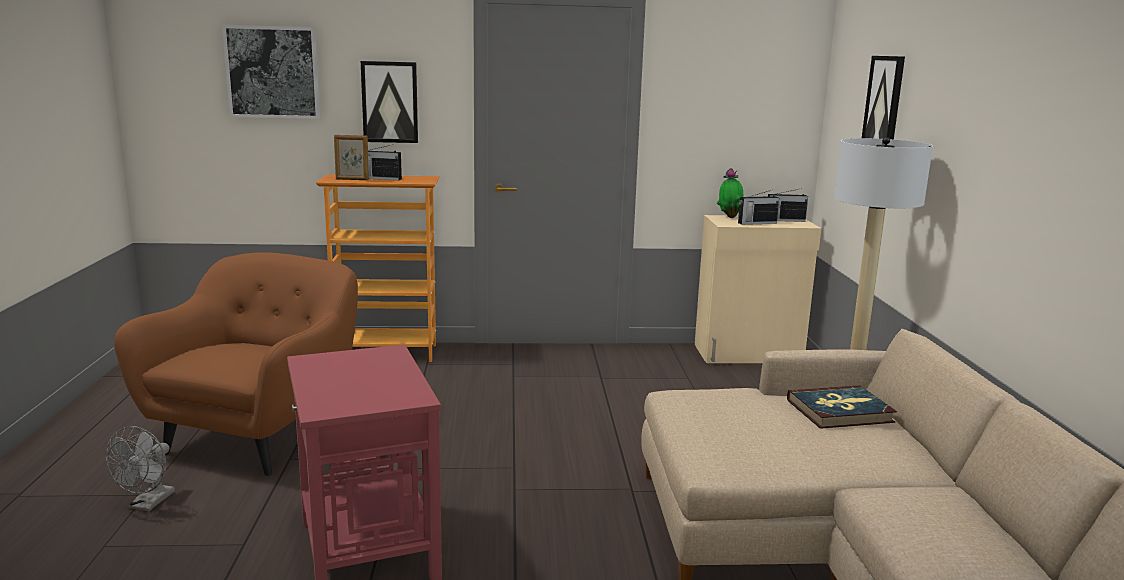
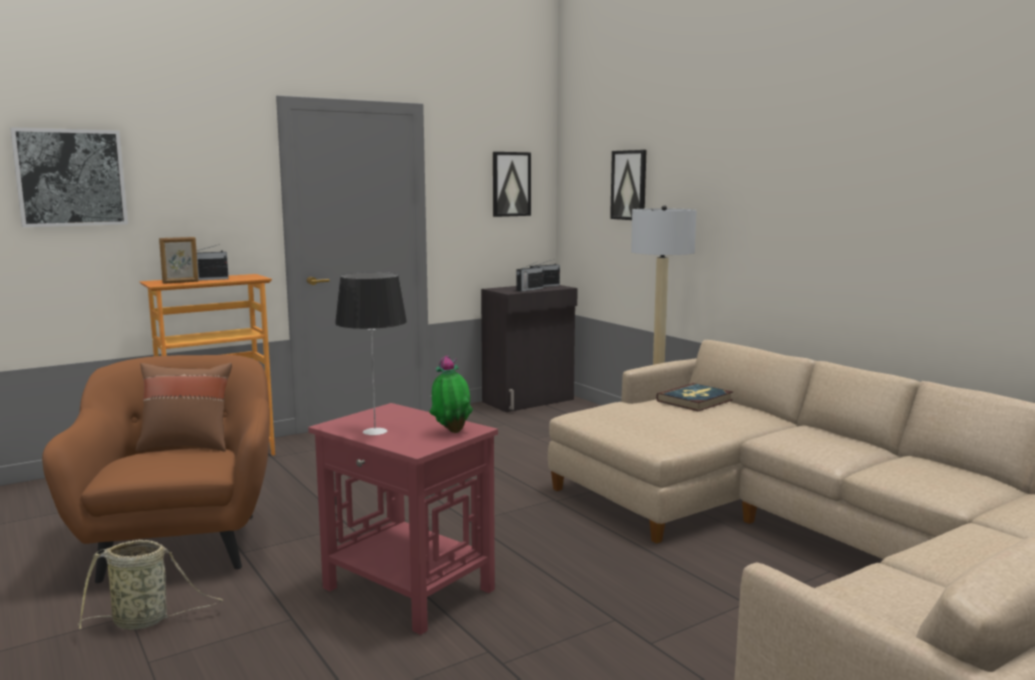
camera: 30 degrees left, 5 degrees down
grey fan [106,426,175,511] -> basket [78,540,223,630]
picture [361,61,418,143] -> picture moved to [493,152,531,217]
beige cabinet [695,215,821,363] -> black cabinet [481,285,578,412]
potted plant [717,168,743,218] -> potted plant moved to [429,355,473,433]
none -> brown pillow [135,363,232,451]
none -> table lamp [335,272,407,435]

